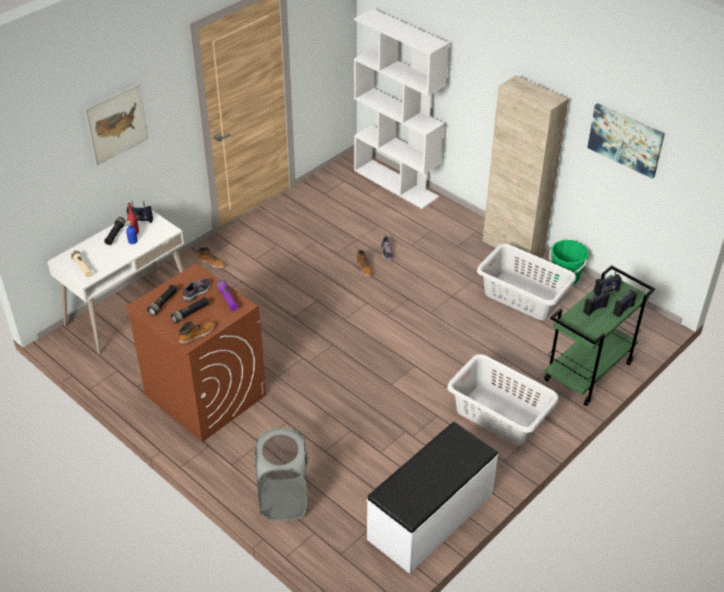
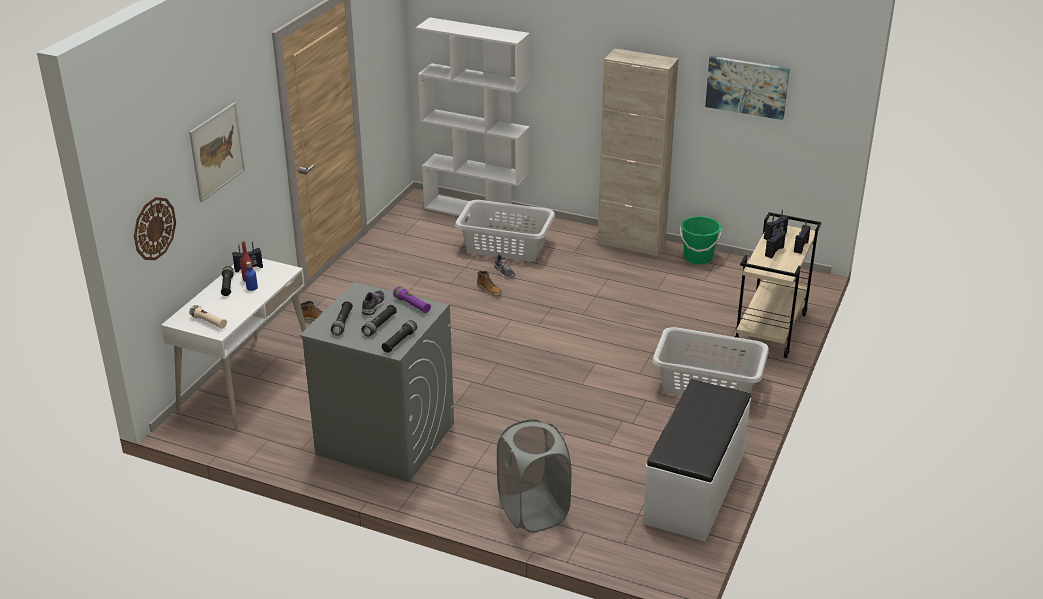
camera: 20 degrees left, 10 degrees down
brown washing machine [125,263,266,442] -> grey washing machine [300,282,454,482]
boot [178,321,215,345] -> black flashlight [382,320,417,353]
grey laundry basket [477,244,576,320] -> grey laundry basket moved to [455,200,555,262]
green cart [544,265,655,406] -> beige cart [735,212,822,358]
none -> wall clock [134,197,176,260]

